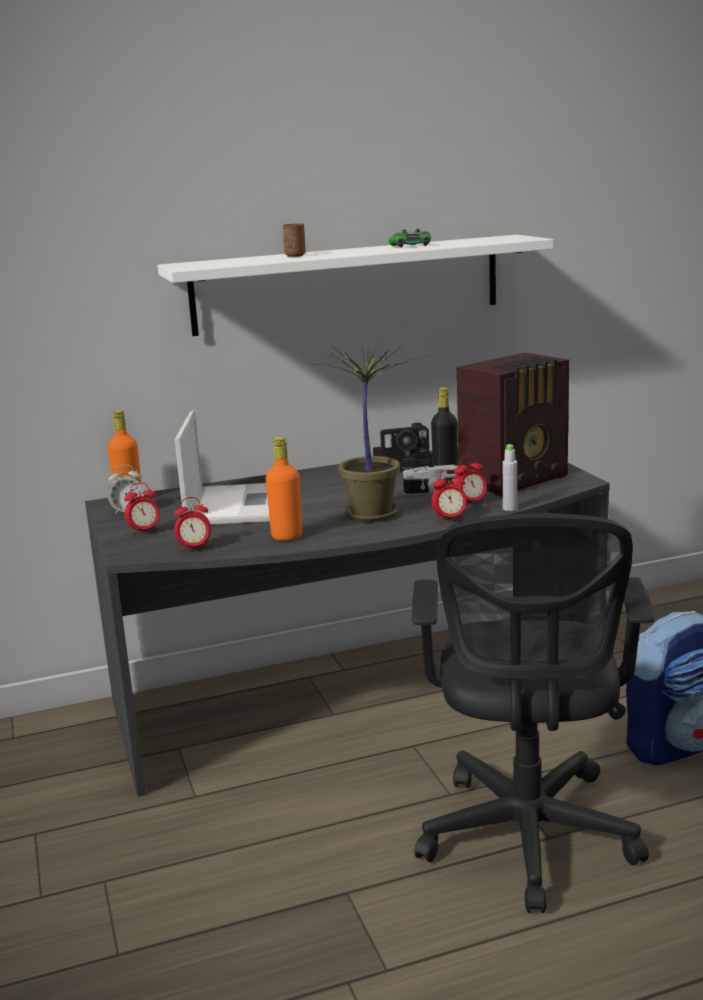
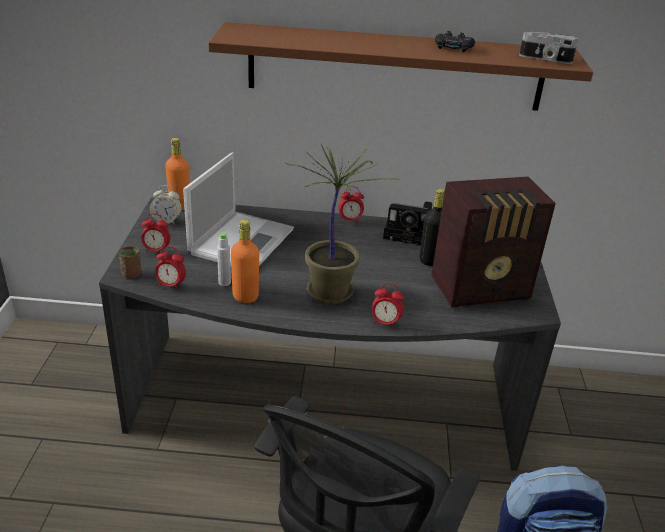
camera: 20 degrees right, 15 degrees up
white shelf [158,235,554,336] -> brown shelf [208,22,593,111]
brown cup [283,223,306,257] -> brown cup moved to [119,246,142,279]
green game controller [389,228,431,248] -> black game controller [435,31,475,53]
camera [403,465,458,495] -> camera moved to [519,32,578,64]
alarm clock [453,456,487,504] -> alarm clock moved to [338,186,364,224]
grey bottle [503,444,517,511] -> grey bottle moved to [217,232,231,286]

